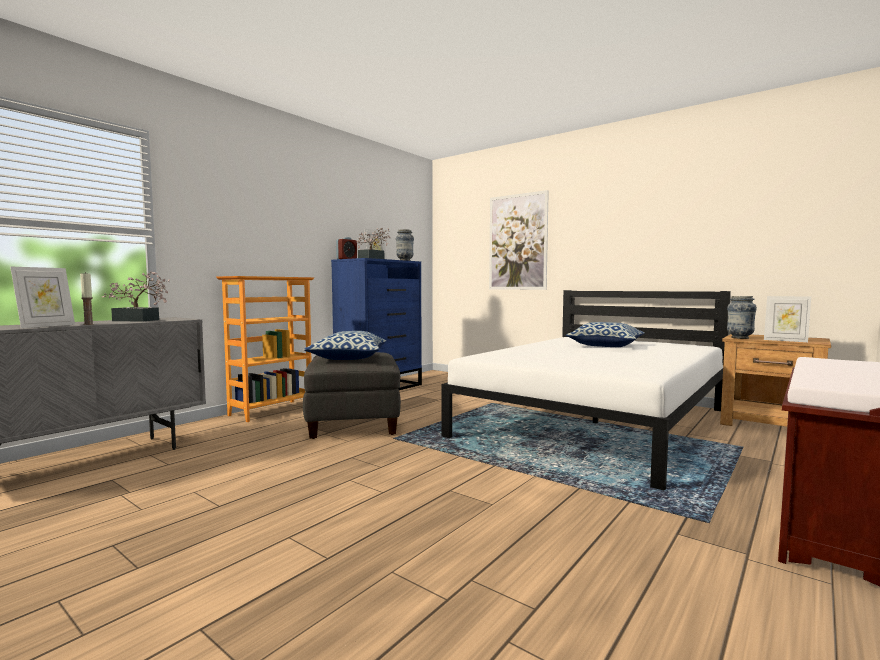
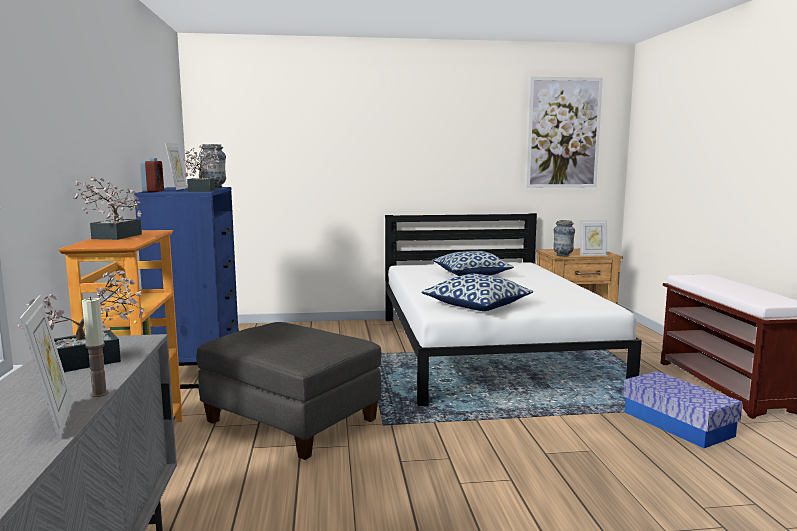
camera: 45 degrees left, 5 degrees up
pillow [304,331,386,360] -> pillow moved to [421,274,533,311]
picture [489,190,549,290] -> picture moved to [526,76,603,188]
none -> potted plant [74,177,142,240]
none -> storage box [623,371,743,448]

